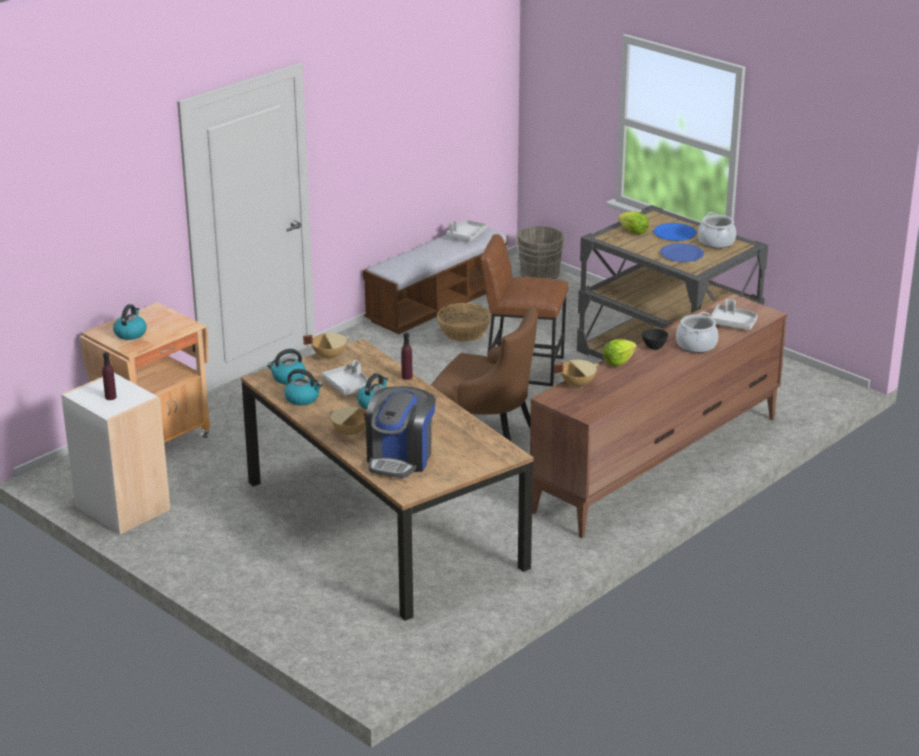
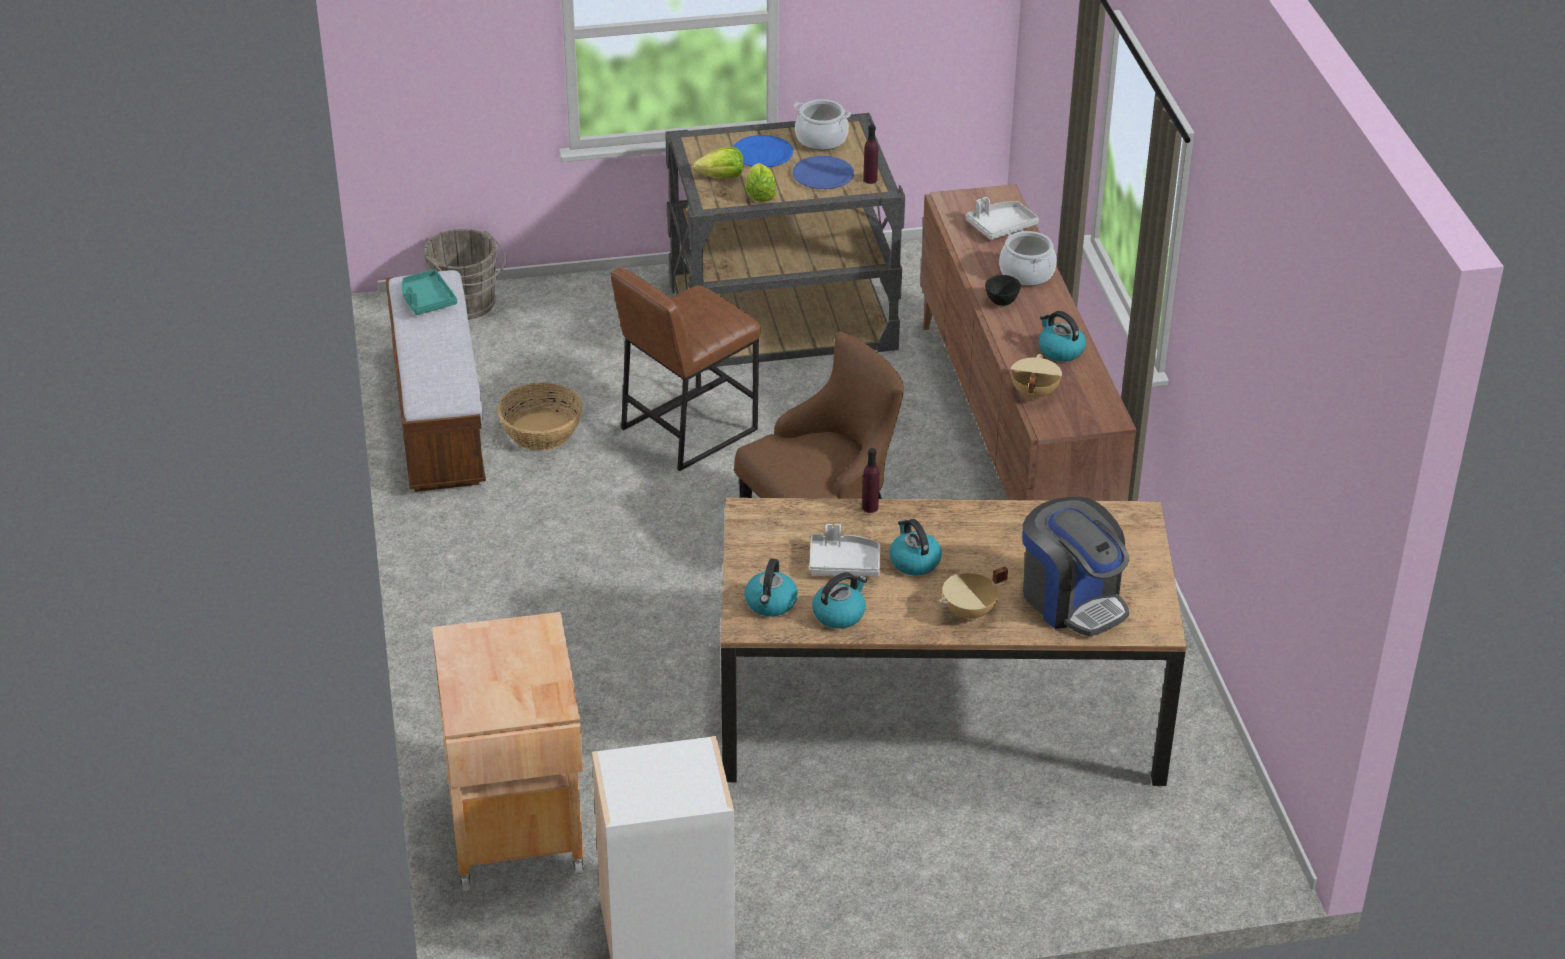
camera: 55 degrees left, 10 degrees up
purple bottle [102,352,116,400] -> purple bottle moved to [863,124,878,184]
kettle [113,304,146,340] -> kettle moved to [1038,311,1086,362]
beige cooking pot [303,333,350,360] -> none
grey tray [446,220,487,242] -> turquoise tray [402,269,457,315]
lettuce [603,339,637,366] -> lettuce moved to [745,163,776,202]

